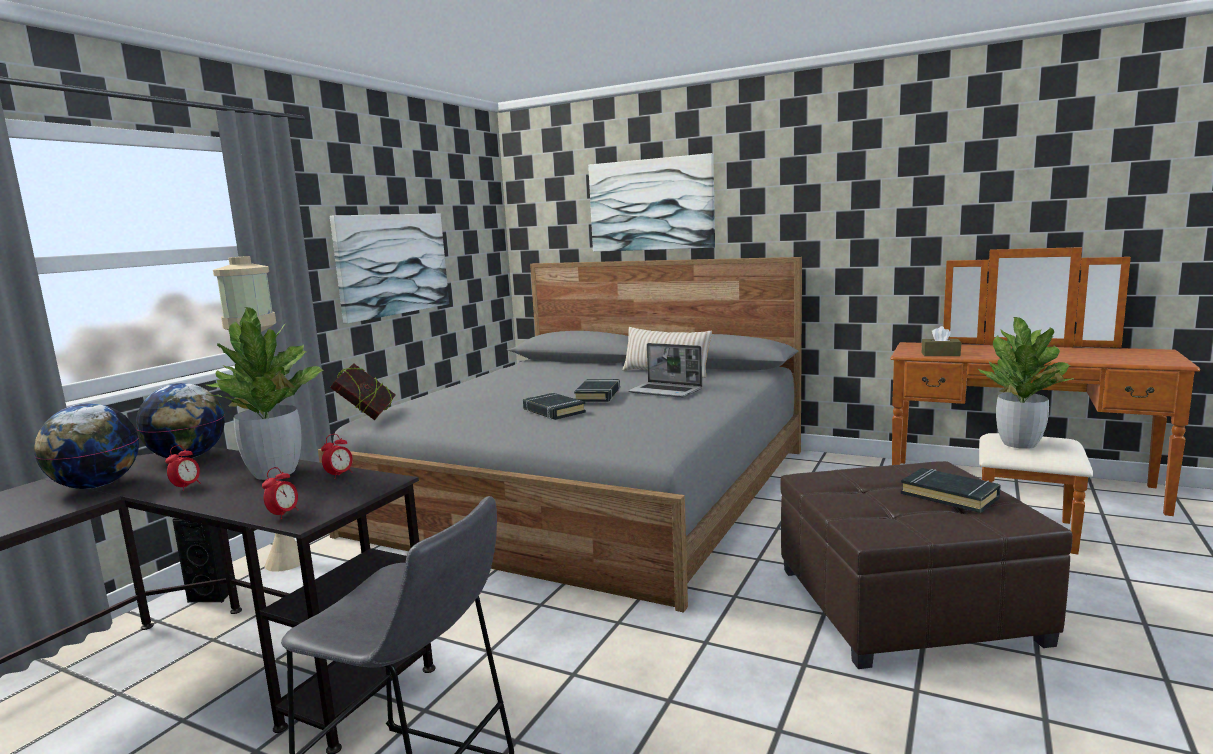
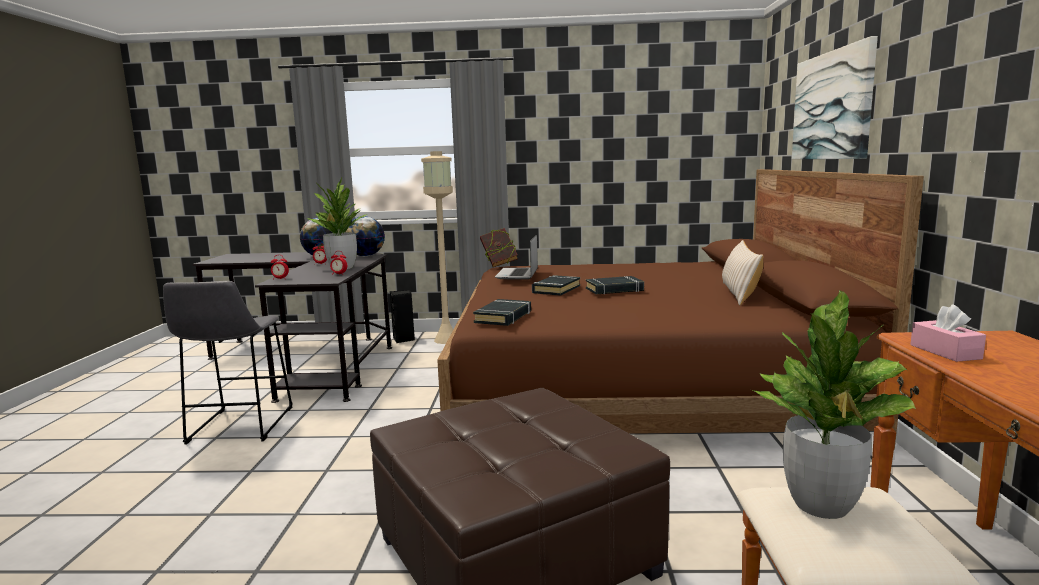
camera: 65 degrees right, 0 degrees up
grey bed [318,257,802,612] -> brown bed [437,169,924,450]
picture [330,213,449,323] -> none
laptop [628,343,702,398] -> laptop moved to [495,235,538,280]
black book [901,468,1001,513] -> black book moved to [473,299,531,326]
brown tissue box [922,326,961,356] -> pink tissue box [910,304,986,362]

